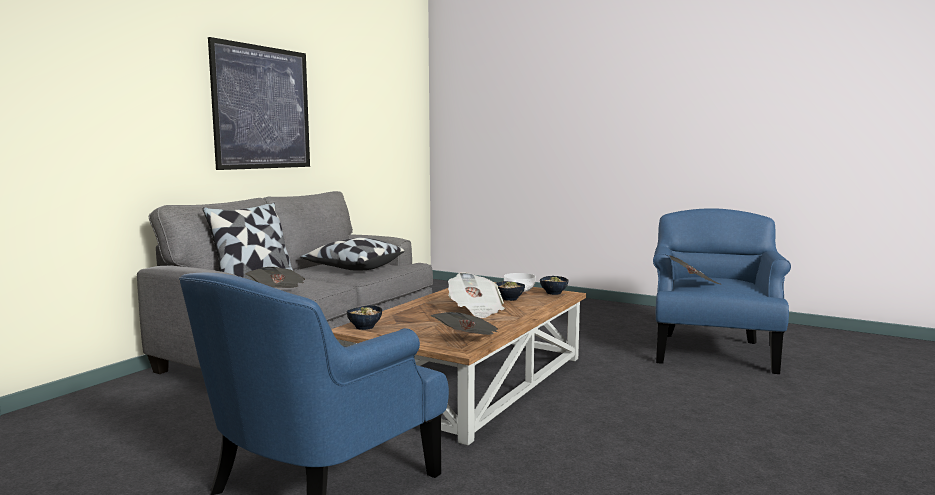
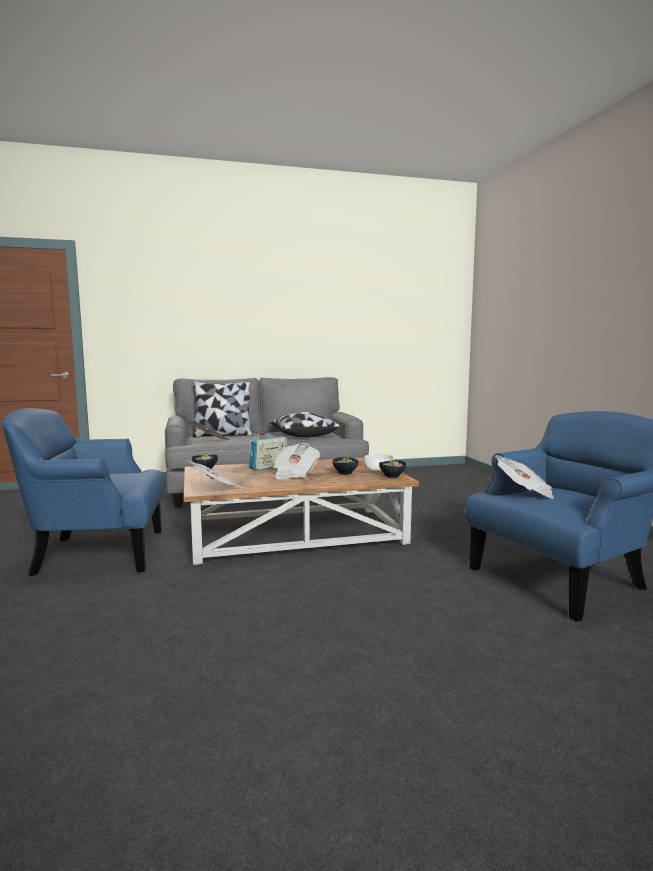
camera: 45 degrees right, 0 degrees up
picture [208,37,310,170] -> none
none -> radio [249,433,288,471]

